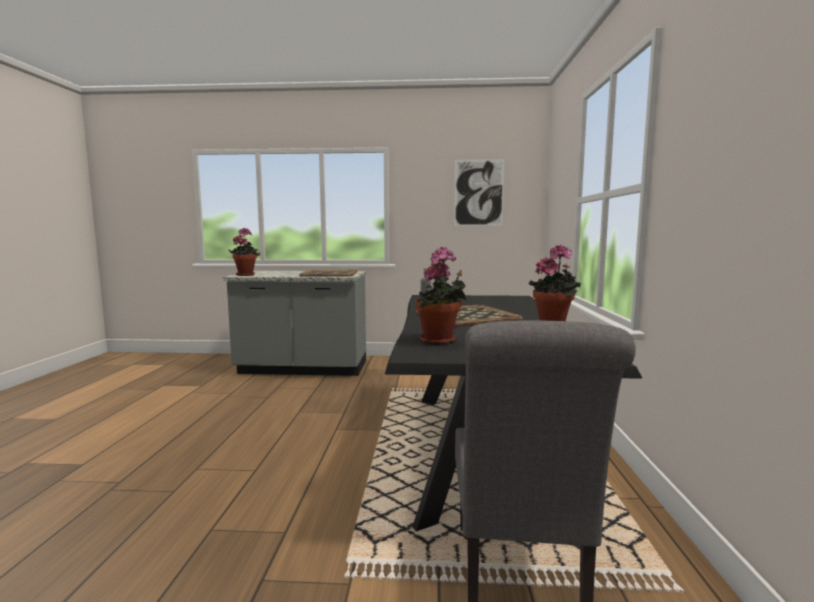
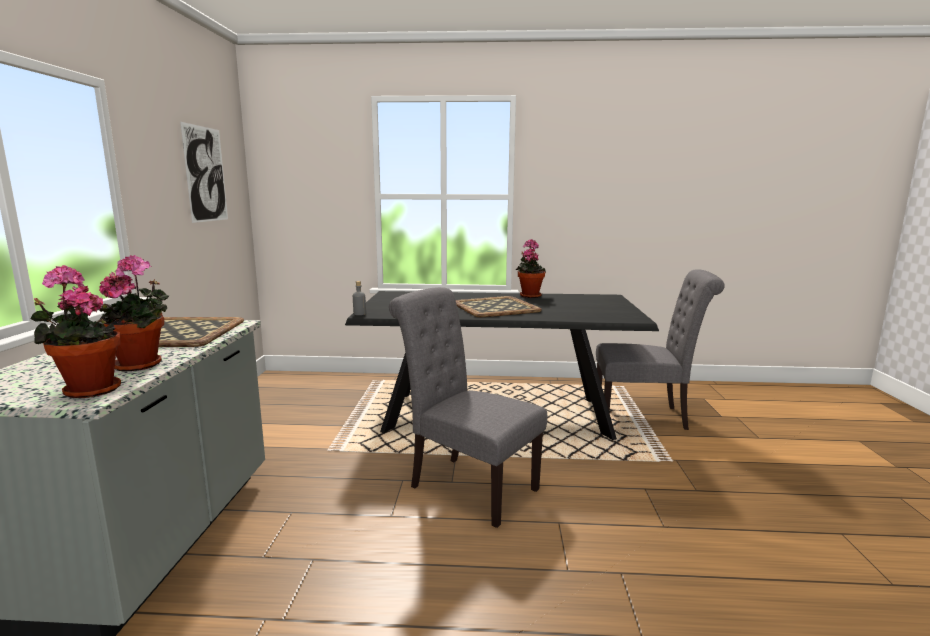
camera: 90 degrees left, 5 degrees up
potted plant [415,247,466,345] -> potted plant moved to [99,255,169,371]
none -> grey chair [389,287,547,528]

